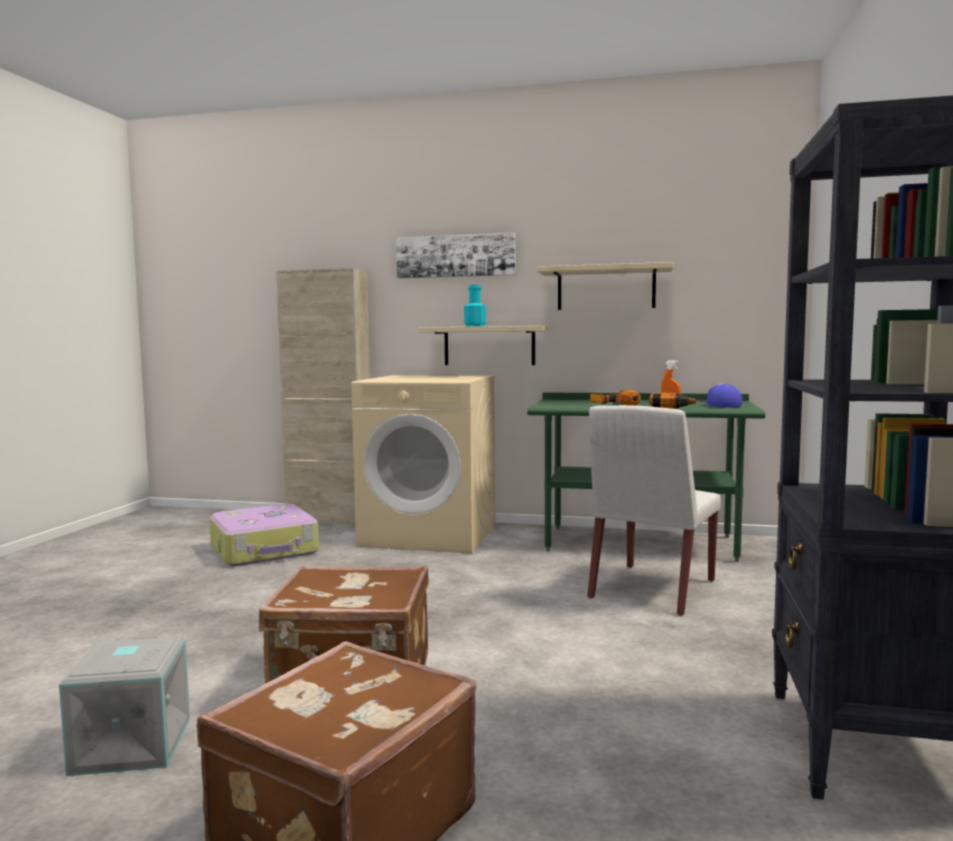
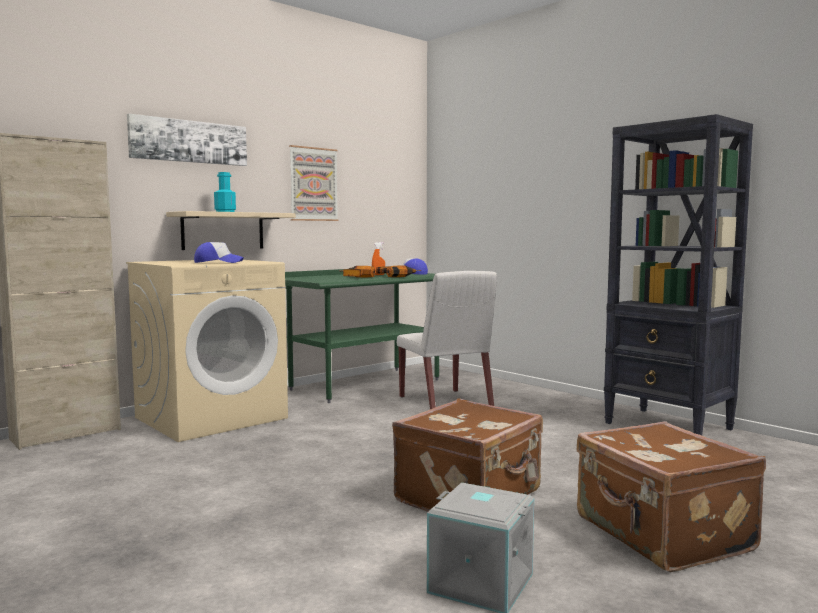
camera: 55 degrees left, 0 degrees up
suitcase [209,504,319,566] -> none
beige shelf [537,262,674,310] -> picture [289,145,338,221]
none -> cap [194,242,244,263]

